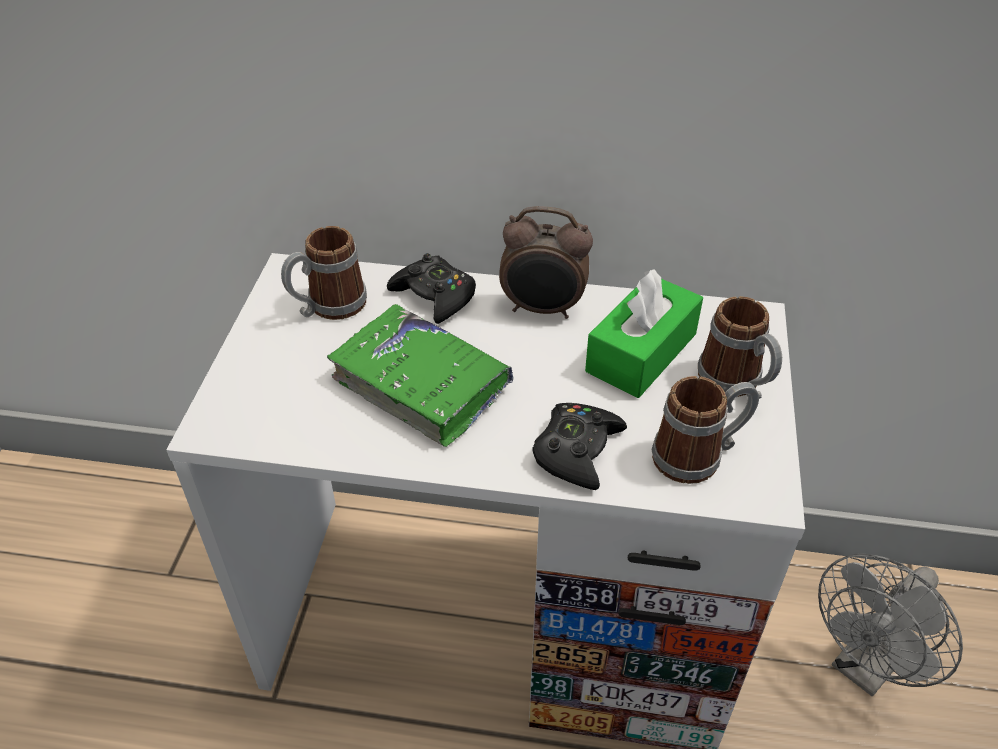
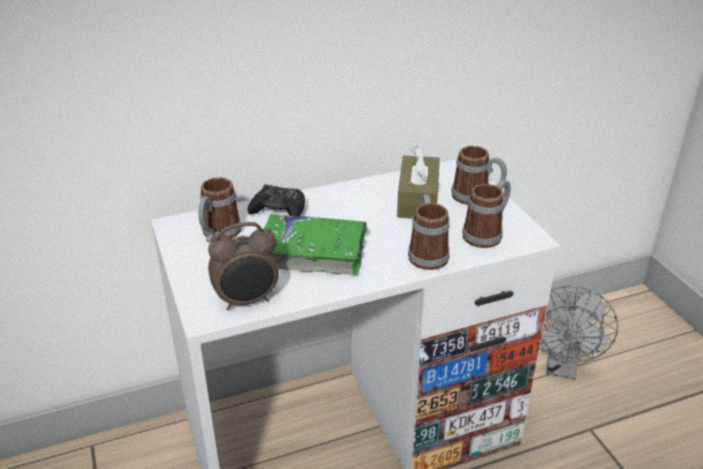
camera: 30 degrees left, 10 degrees down
alarm clock [499,206,593,319] -> alarm clock moved to [208,222,279,310]
black game controller [532,403,627,490] -> mug [408,194,450,270]
green tissue box [585,269,703,398] -> brown tissue box [397,145,440,219]

